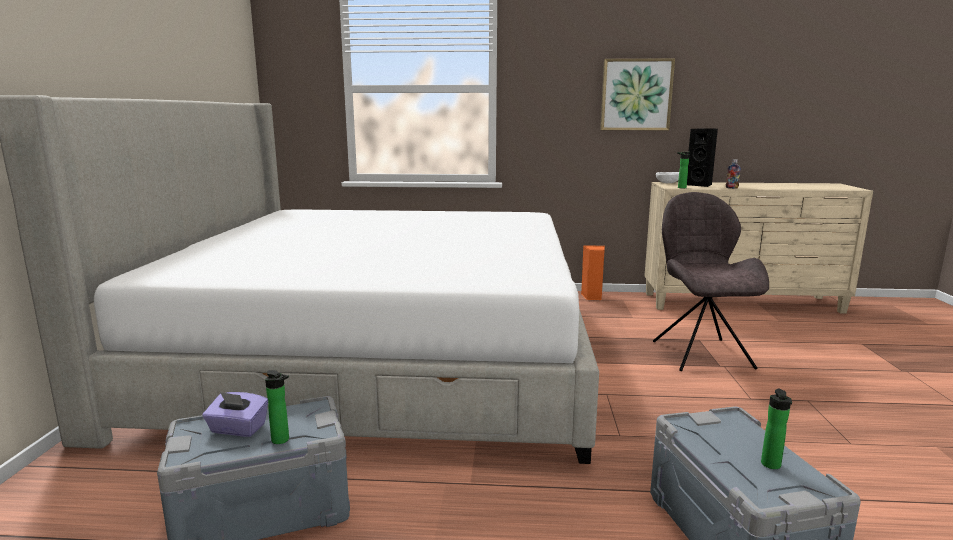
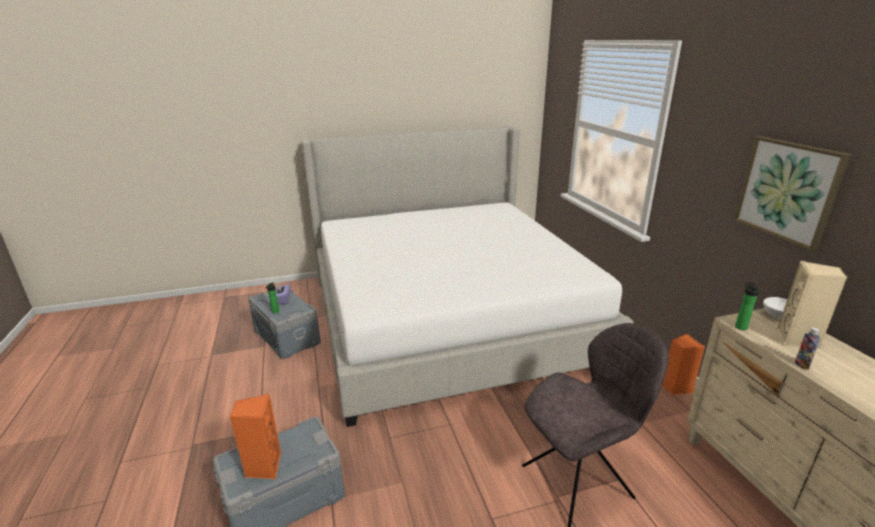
camera: 70 degrees right, 10 degrees up
black speaker [687,128,718,187] -> beige speaker [777,261,847,349]
bottle [761,388,792,469] -> orange speaker [230,394,281,479]

